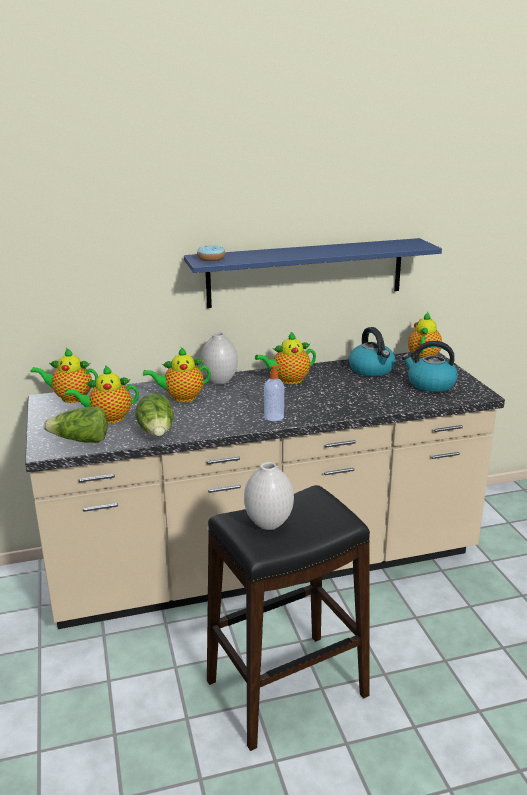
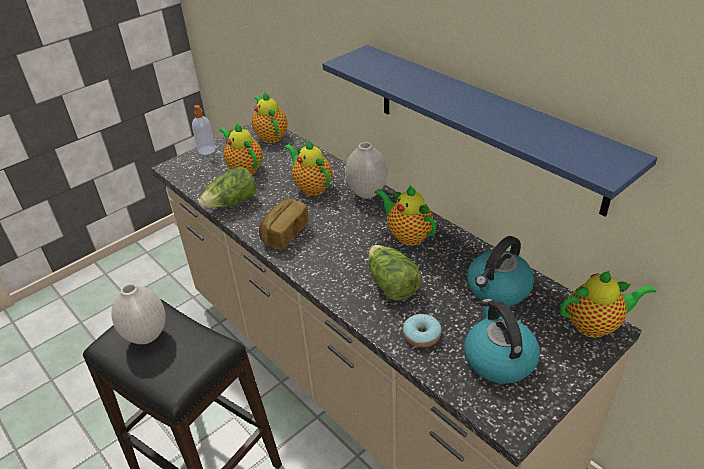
camera: 65 degrees right, 15 degrees up
lettuce [44,406,107,443] -> lettuce moved to [368,245,421,301]
donut [197,245,225,261] -> donut moved to [403,314,441,348]
soap dispenser [264,365,286,421] -> soap dispenser moved to [192,105,216,155]
none -> bread [259,199,309,249]

